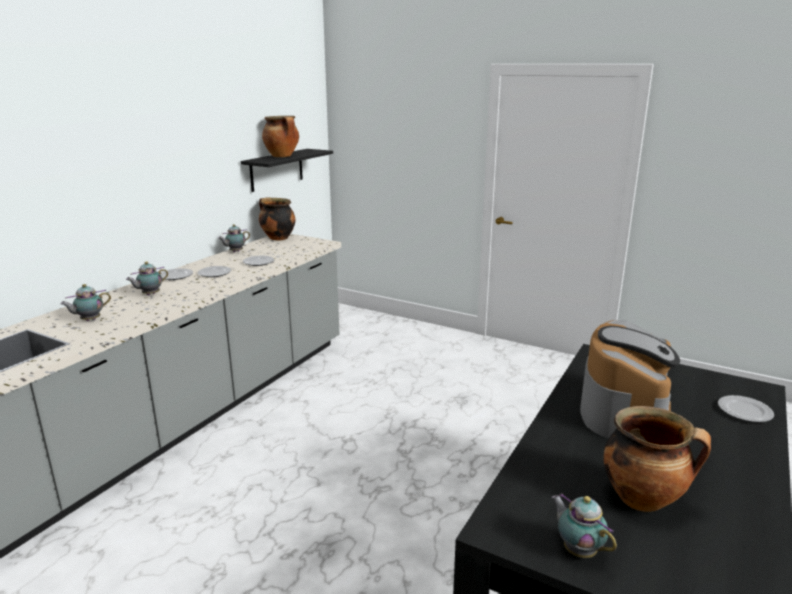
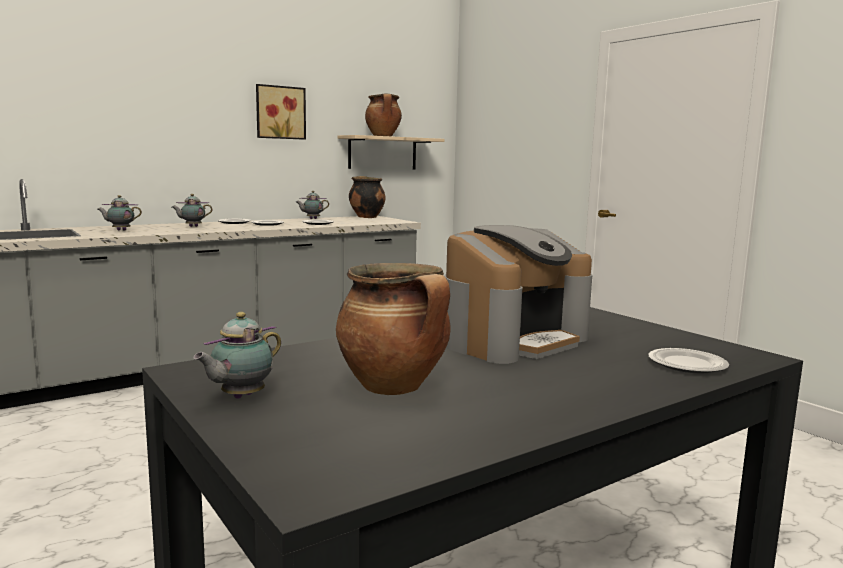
camera: 25 degrees right, 10 degrees down
black shelf [241,149,333,192] -> beige shelf [337,135,444,169]
teapot [552,493,617,558] -> teapot turned 135 degrees counterclockwise [193,312,281,399]
none -> picture [256,84,306,140]

